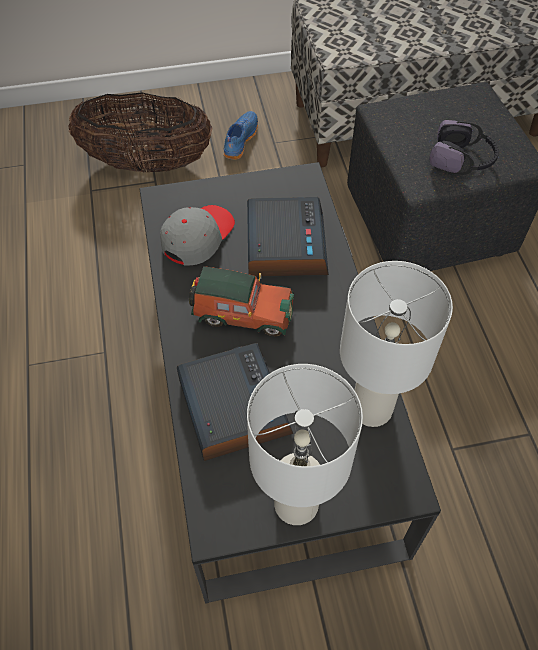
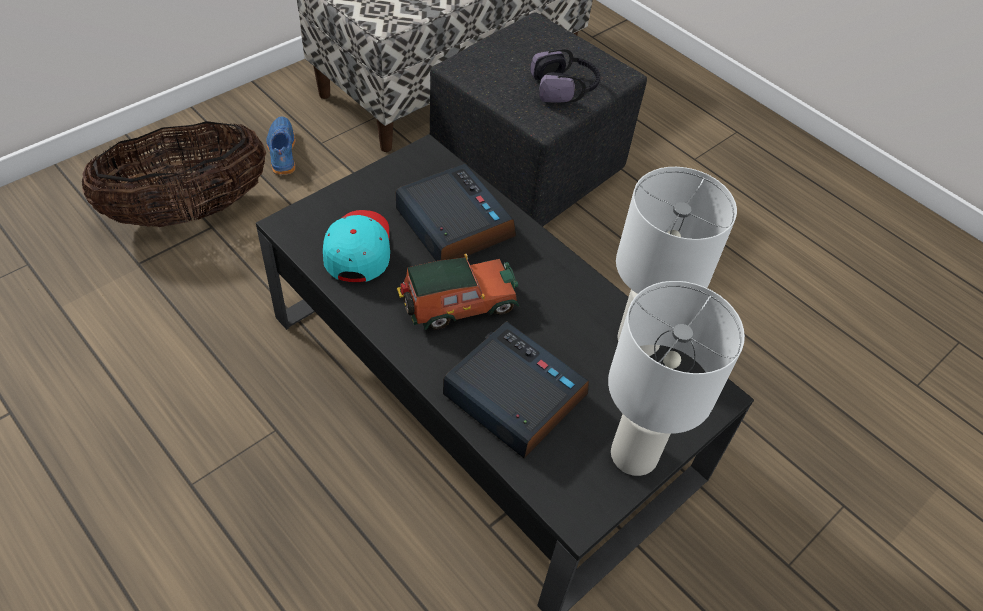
camera: 35 degrees left, 5 degrees down
grey cap [160,205,235,266] -> turquoise cap [323,210,390,282]

